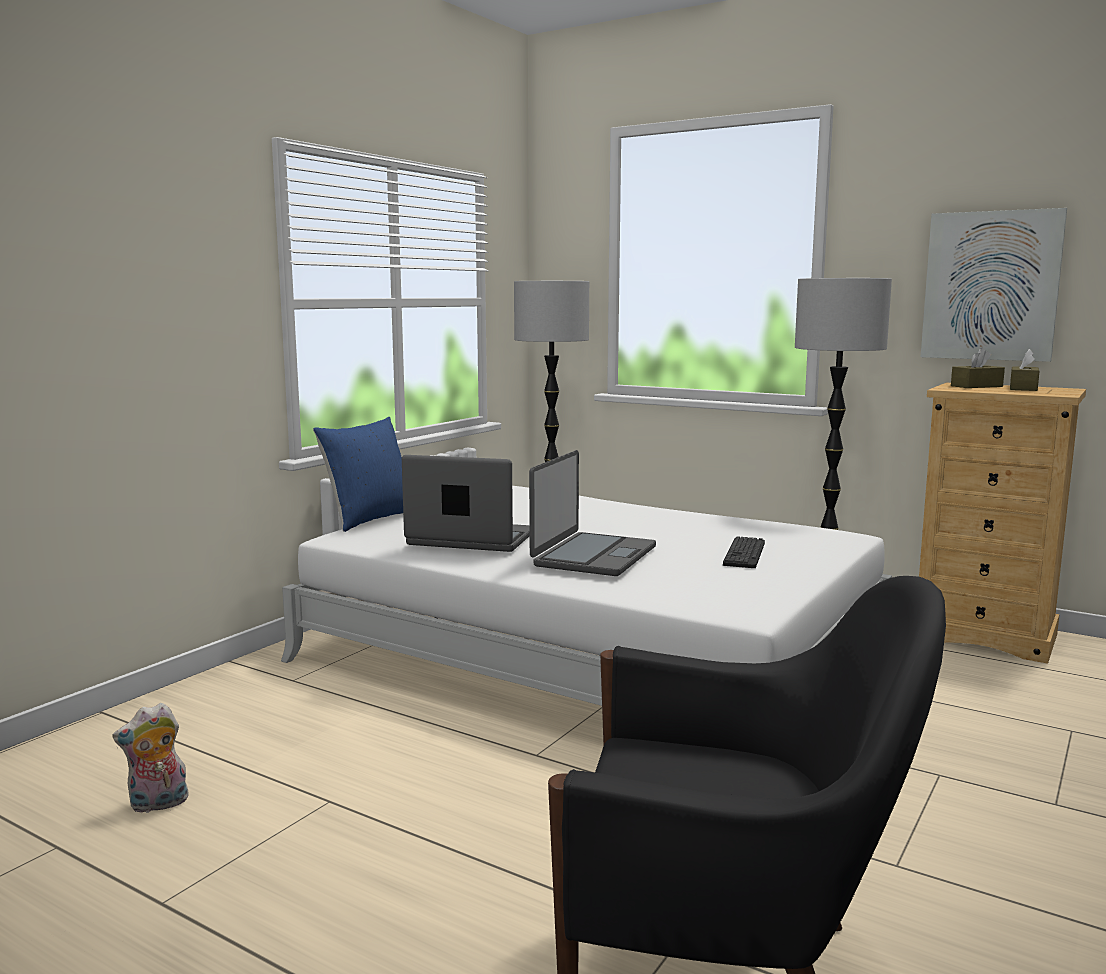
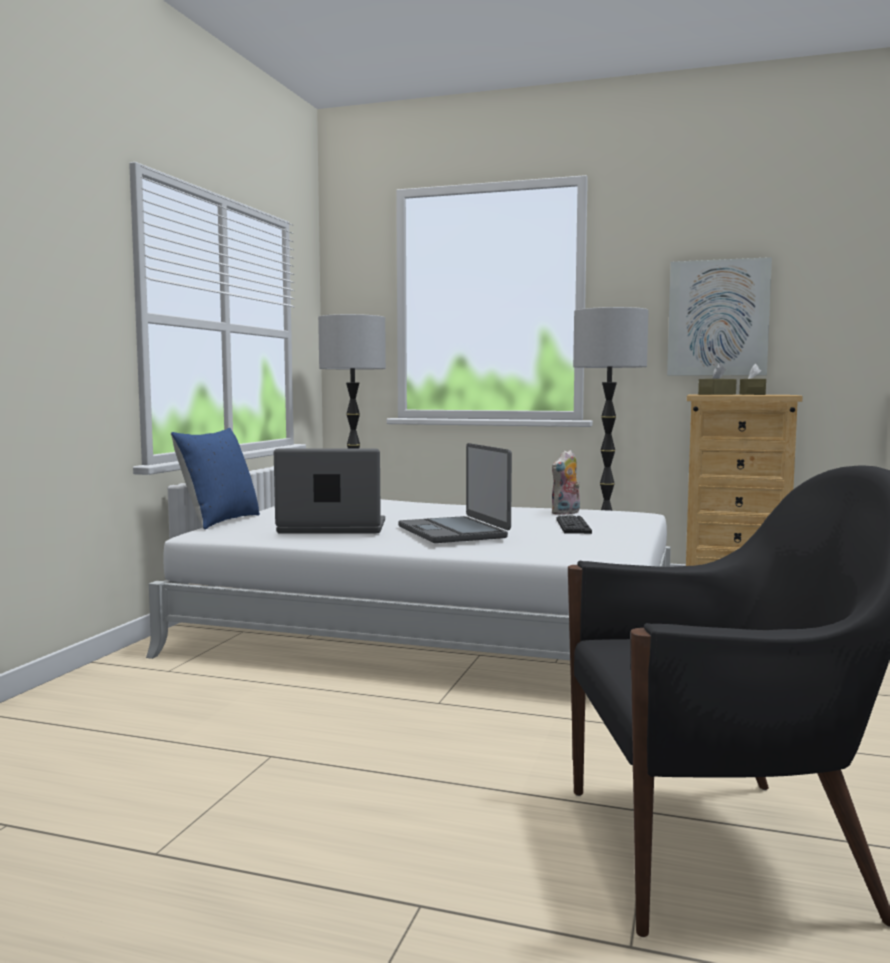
camera: 15 degrees left, 5 degrees down
plush toy [112,703,189,813] -> plush toy moved to [552,450,580,515]
laptop [529,450,656,576] -> laptop turned 150 degrees clockwise [398,443,512,543]

